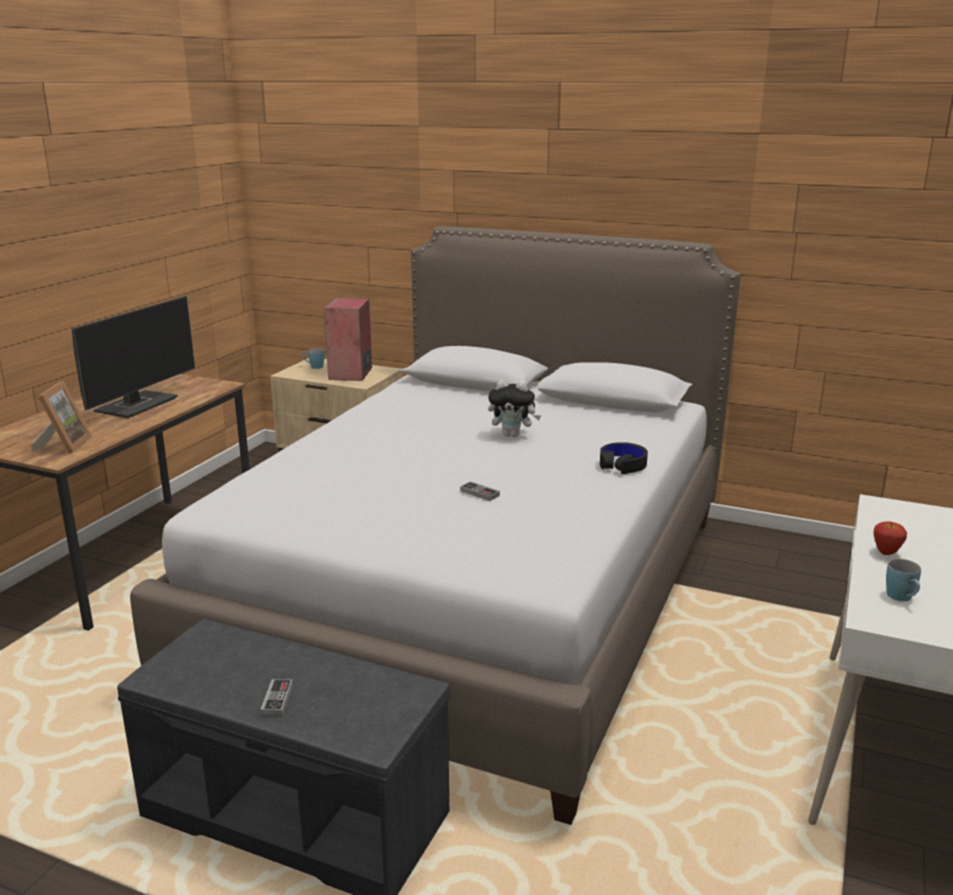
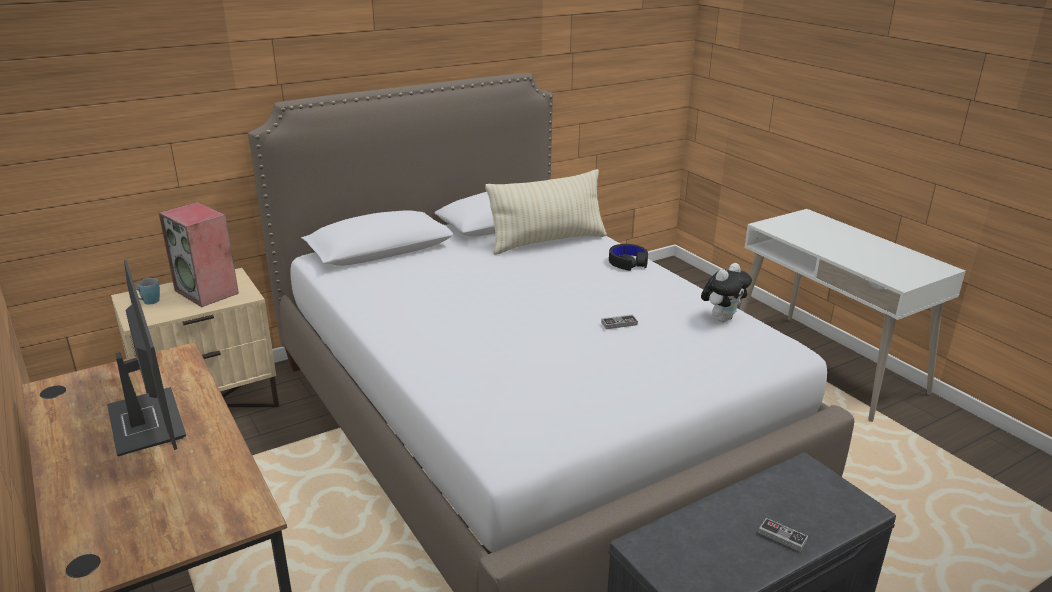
camera: 55 degrees left, 5 degrees up
picture frame [31,381,92,454] -> none
plush toy [488,380,541,437] -> plush toy moved to [701,263,752,322]
apple [873,521,907,555] -> none
blue mug [886,559,921,601] -> none
none -> beige pillow [485,169,607,255]

